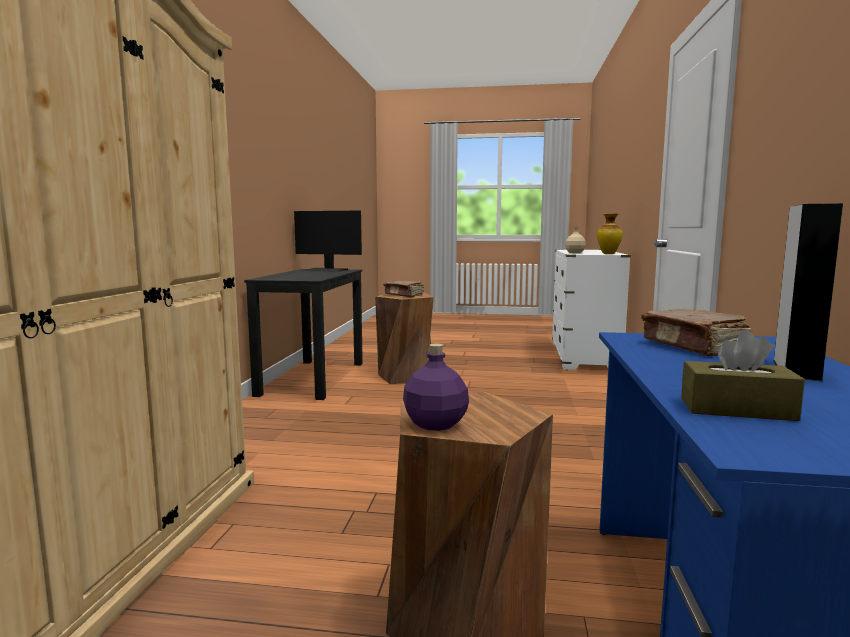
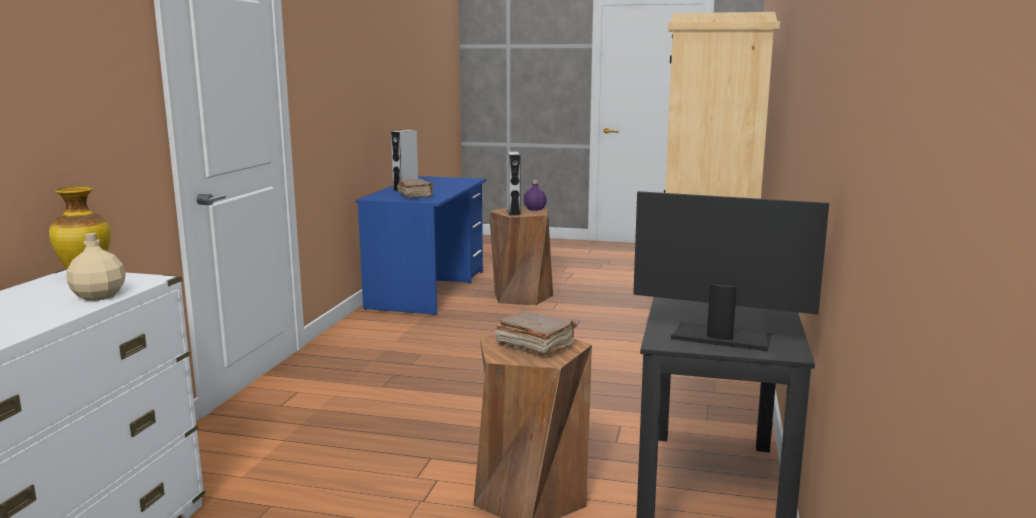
camera: 175 degrees left, 5 degrees up
brown tissue box [681,330,805,421] -> none
none -> grey speaker [507,152,521,216]

